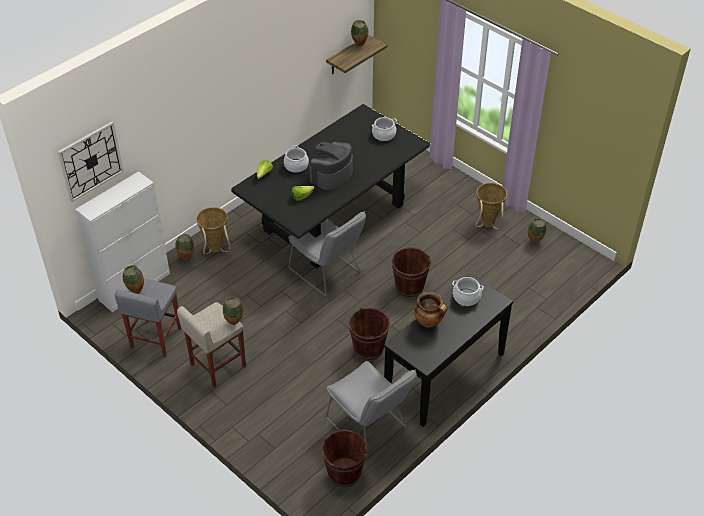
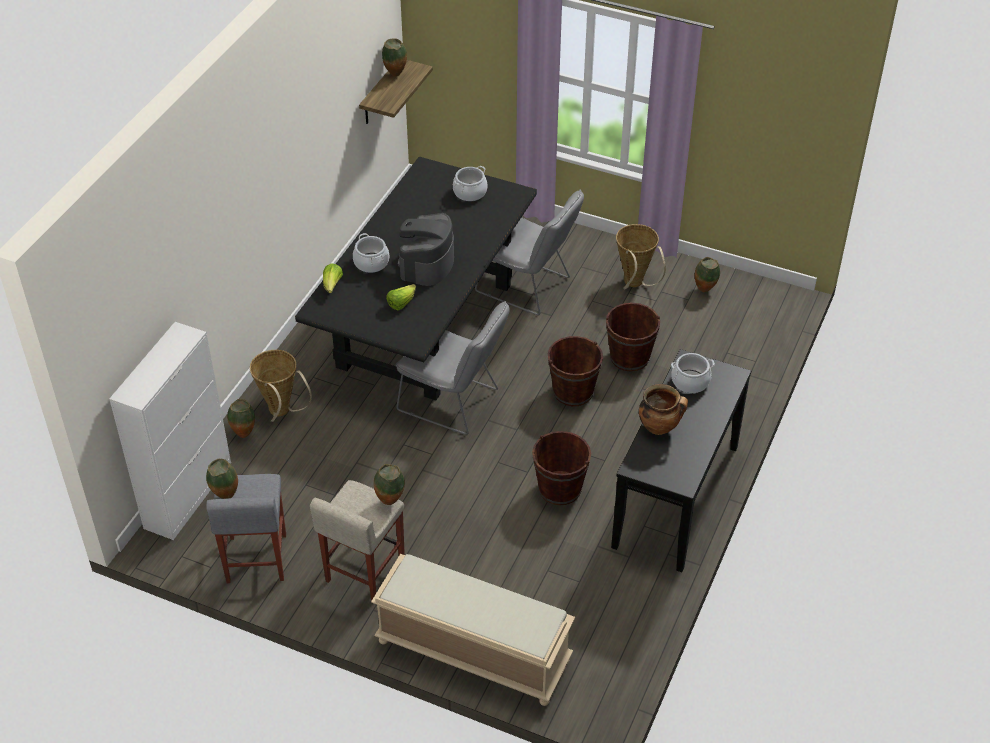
camera: 20 degrees left, 0 degrees up
wall clock [58,122,124,202] -> none
brown bucket [321,430,367,487] -> brown bucket moved to [606,303,660,372]
grey chair [326,361,417,457] -> grey chair moved to [475,189,584,315]
none -> beige bench [371,554,575,706]

